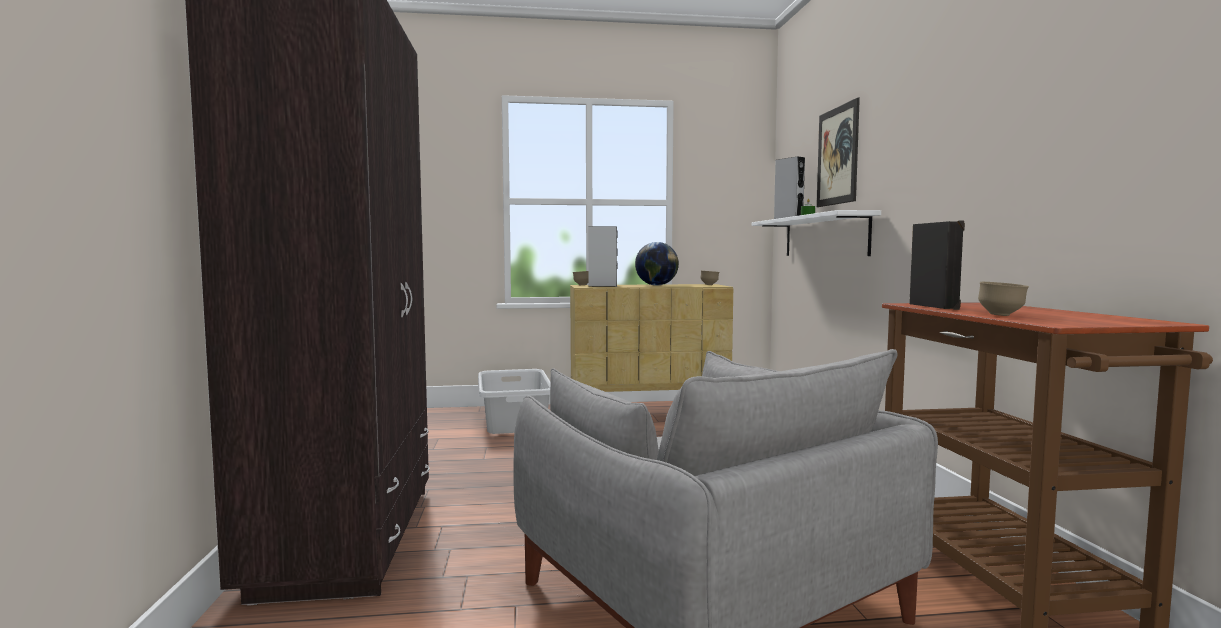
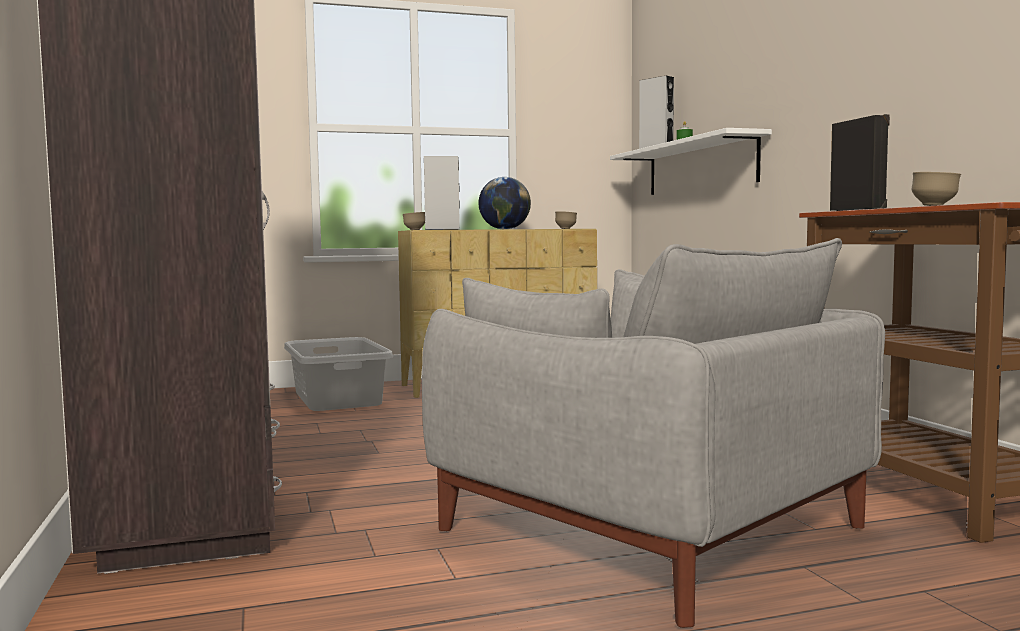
camera: 10 degrees left, 0 degrees up
picture [817,97,860,207] -> none

